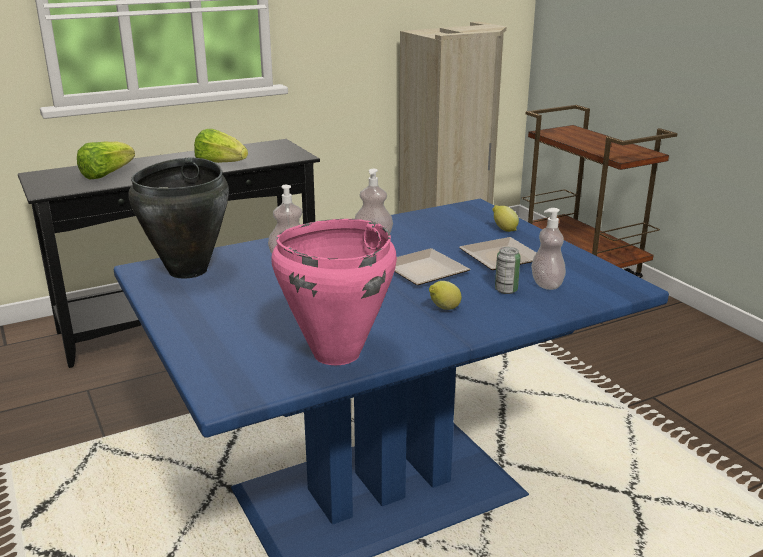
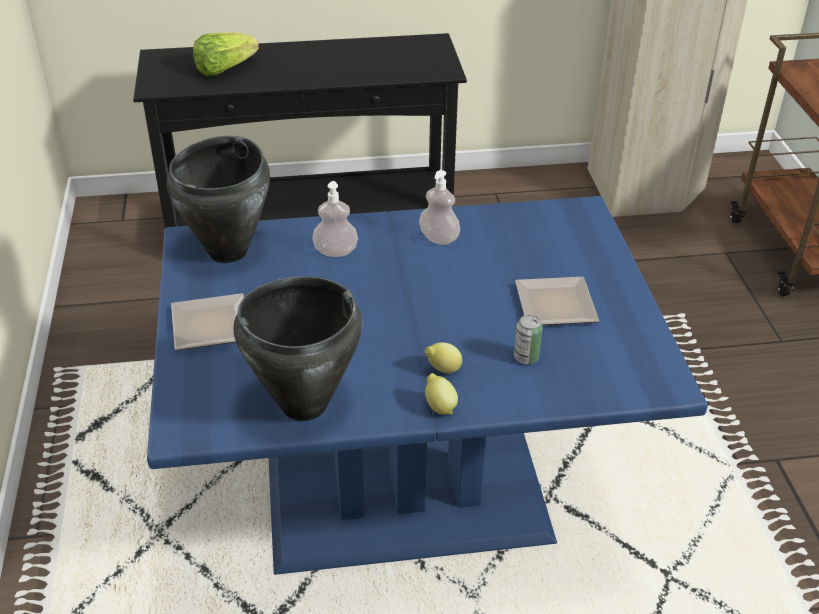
camera: 20 degrees right, 15 degrees up
lettuce [194,129,248,163] -> none
pink cooking pot [272,219,397,365] -> black cooking pot [234,276,362,421]
plate [394,248,470,285] -> plate moved to [171,293,244,350]
lemon [492,205,519,232] -> lemon moved to [425,373,458,415]
soap dispenser [531,208,566,290] -> none

